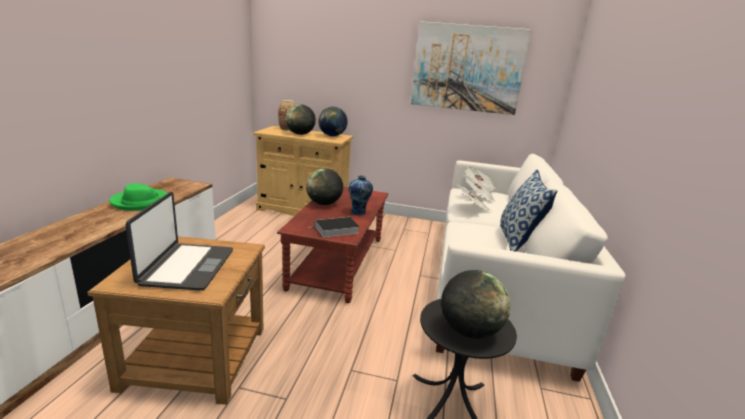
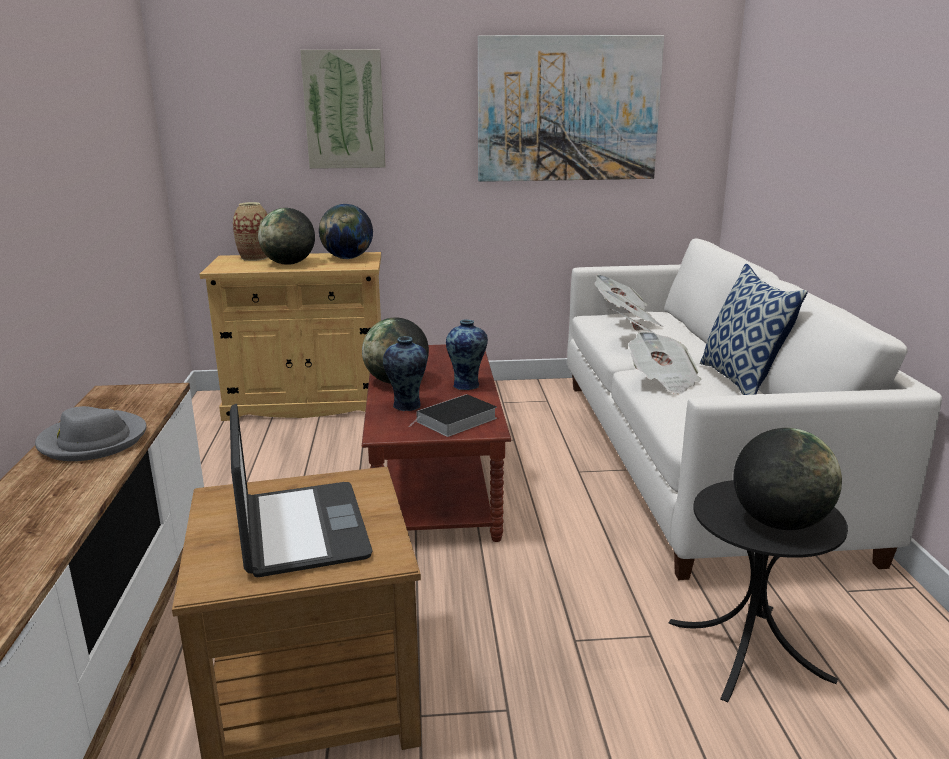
camera: 15 degrees left, 0 degrees up
green hat [109,183,167,211] -> grey hat [35,406,146,461]
none -> picture [300,49,385,169]
none -> vase [383,336,428,411]
none -> newspaper [628,331,702,394]

